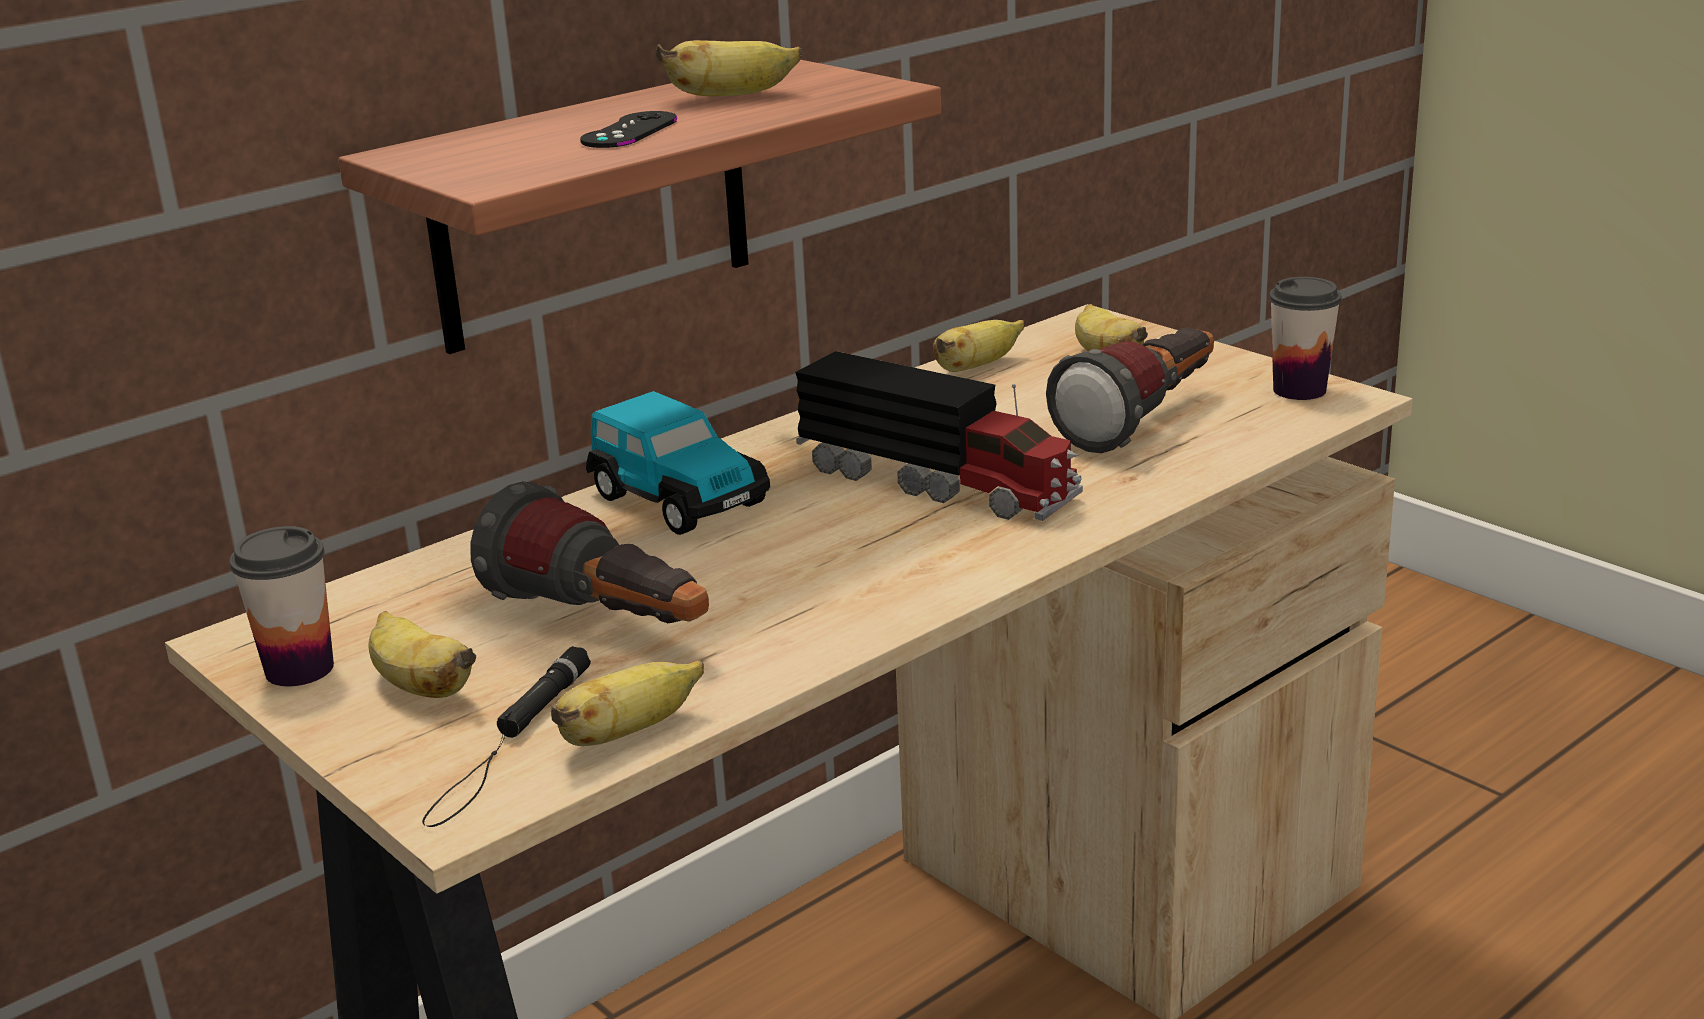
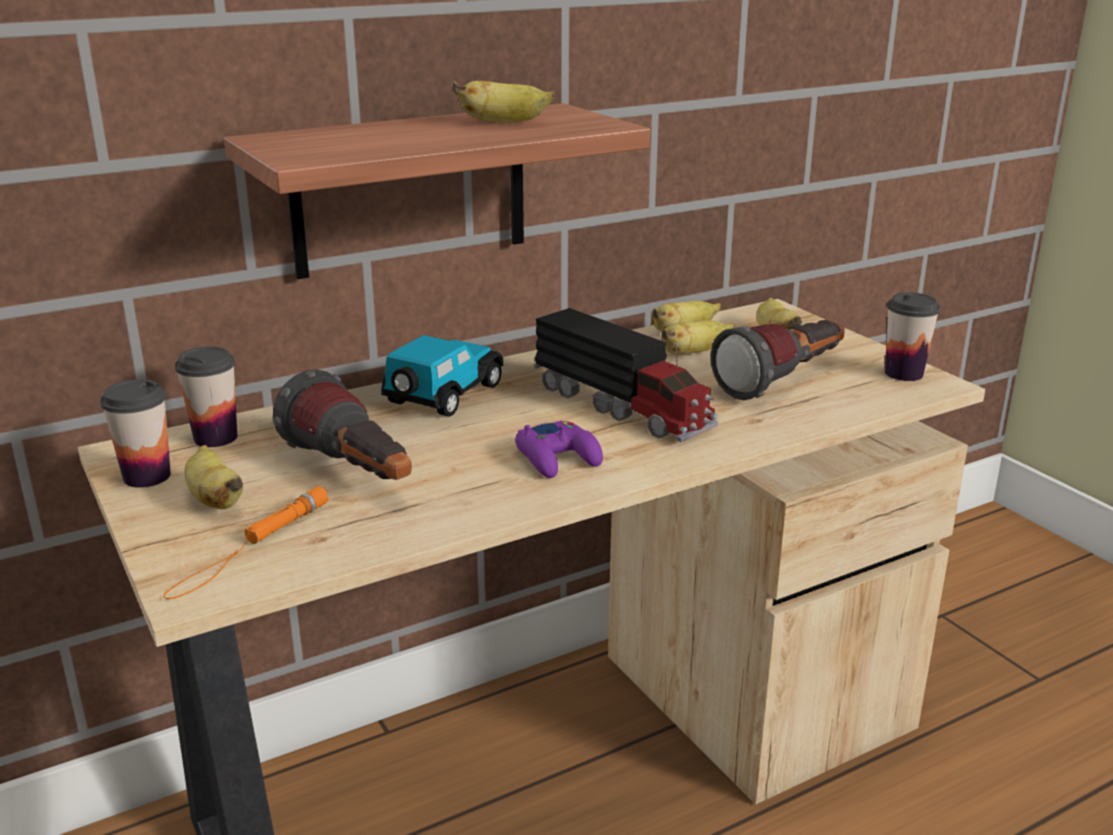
camera: 10 degrees right, 0 degrees up
black flashlight [422,646,591,827] -> orange flashlight [163,486,329,599]
banana [551,660,704,746] -> banana moved to [661,320,735,354]
black game controller [580,111,677,148] -> none
toy car [586,391,770,535] -> toy car turned 120 degrees counterclockwise [381,335,503,416]
none -> cup [175,346,237,447]
none -> purple game controller [515,421,603,478]

